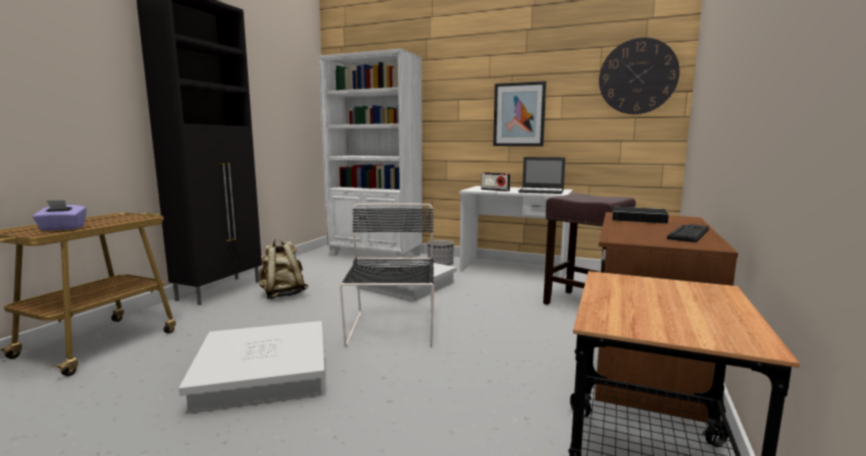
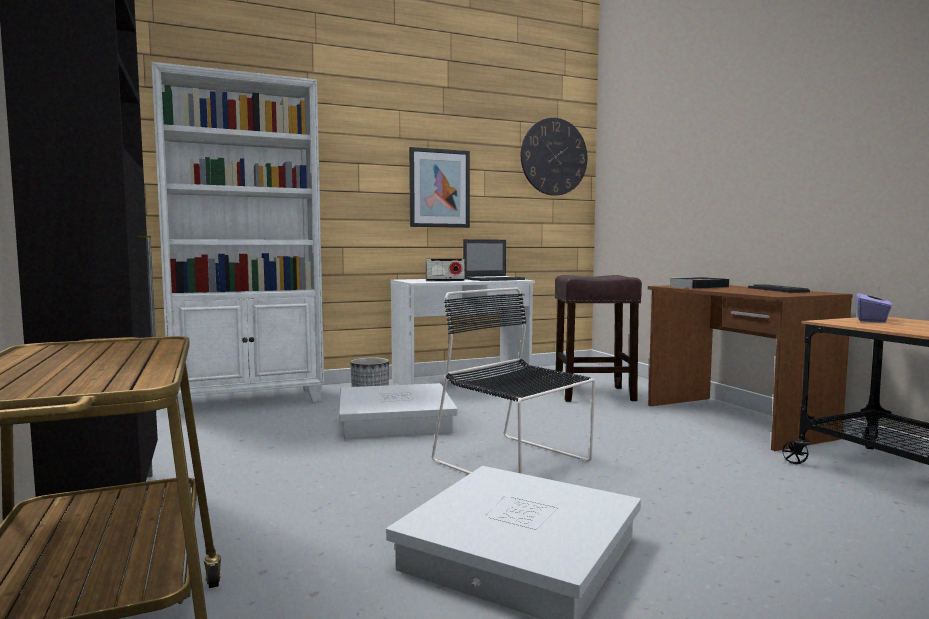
camera: 45 degrees left, 5 degrees down
purple tissue box [32,200,87,231] -> purple tissue box moved to [856,287,892,323]
beige backpack [258,239,308,299] -> none

